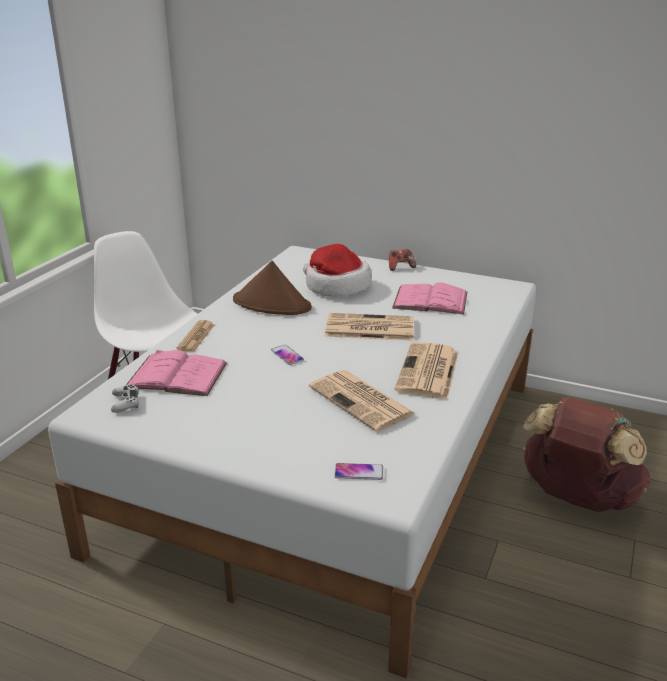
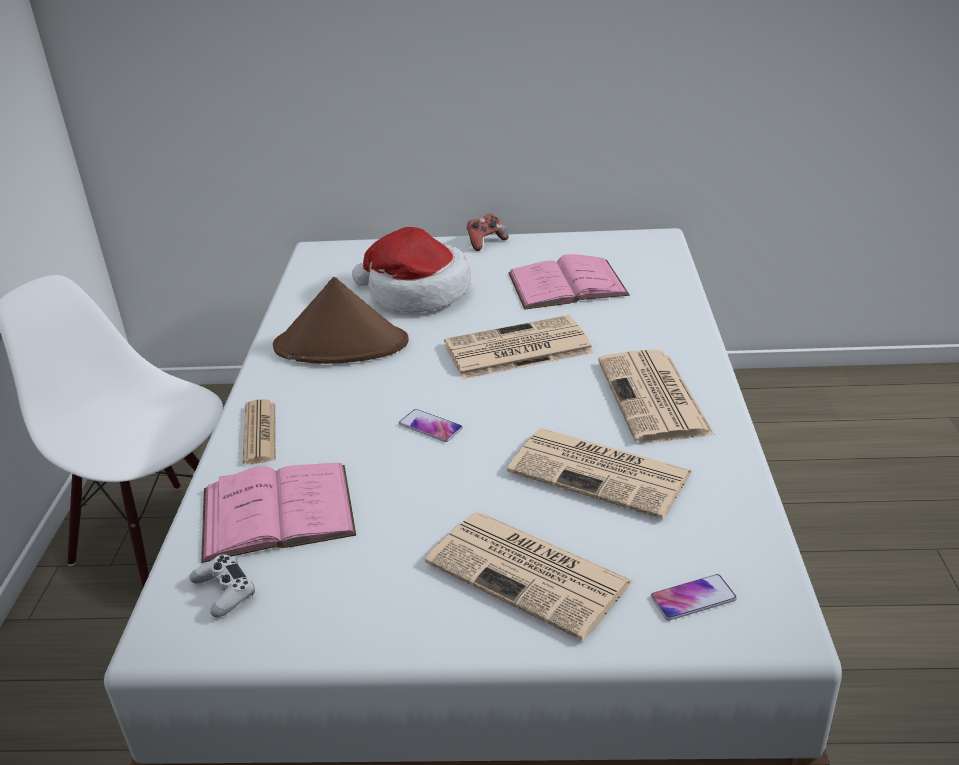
camera: 20 degrees left, 5 degrees up
brown backpack [523,397,650,512] -> none
none -> newspaper [425,512,633,641]

